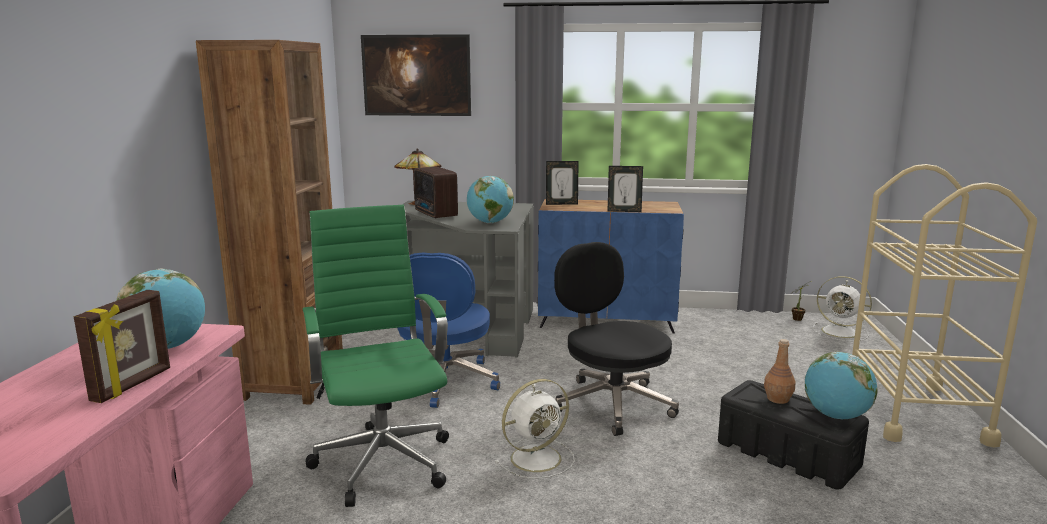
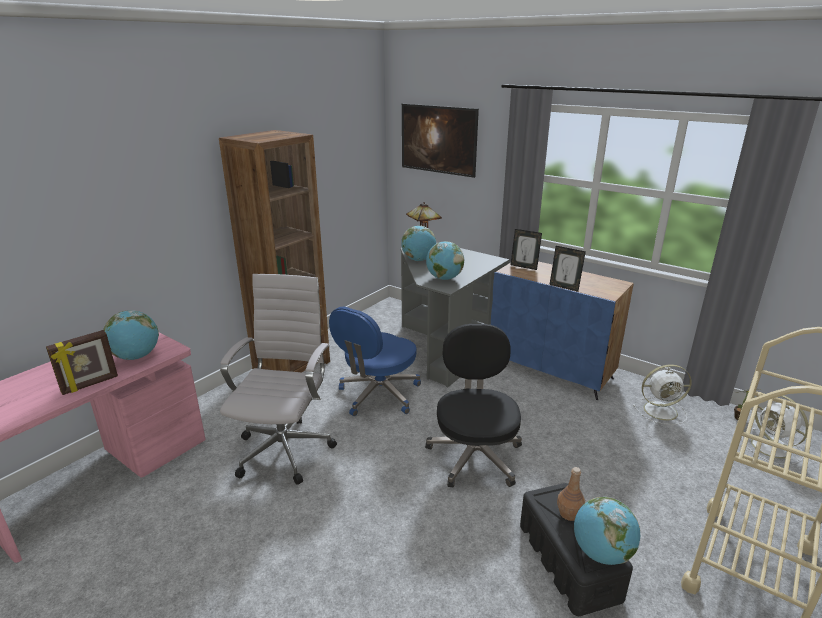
camera: 30 degrees right, 10 degrees up
green office chair [303,205,449,507] -> white office chair [220,274,337,485]
radio [414,167,458,218] -> globe [401,226,436,261]
white fan [495,379,575,479] -> white fan moved to [633,365,692,425]

